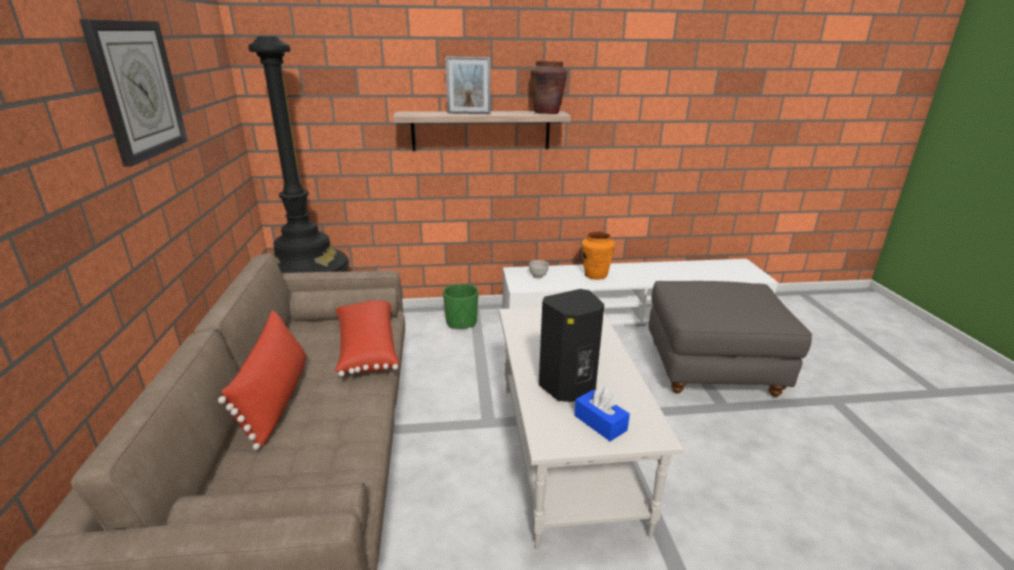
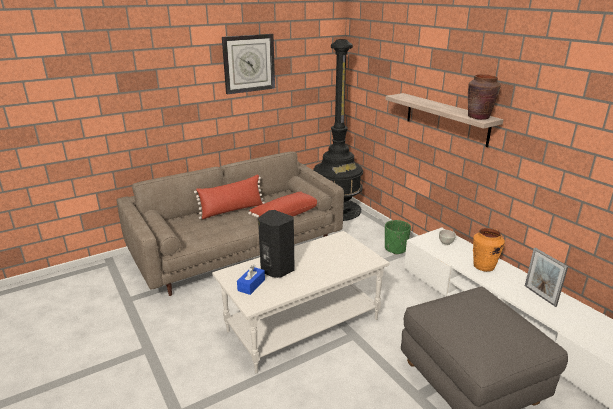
camera: 65 degrees right, 0 degrees up
picture frame [445,57,491,114] -> picture frame moved to [525,248,568,307]

